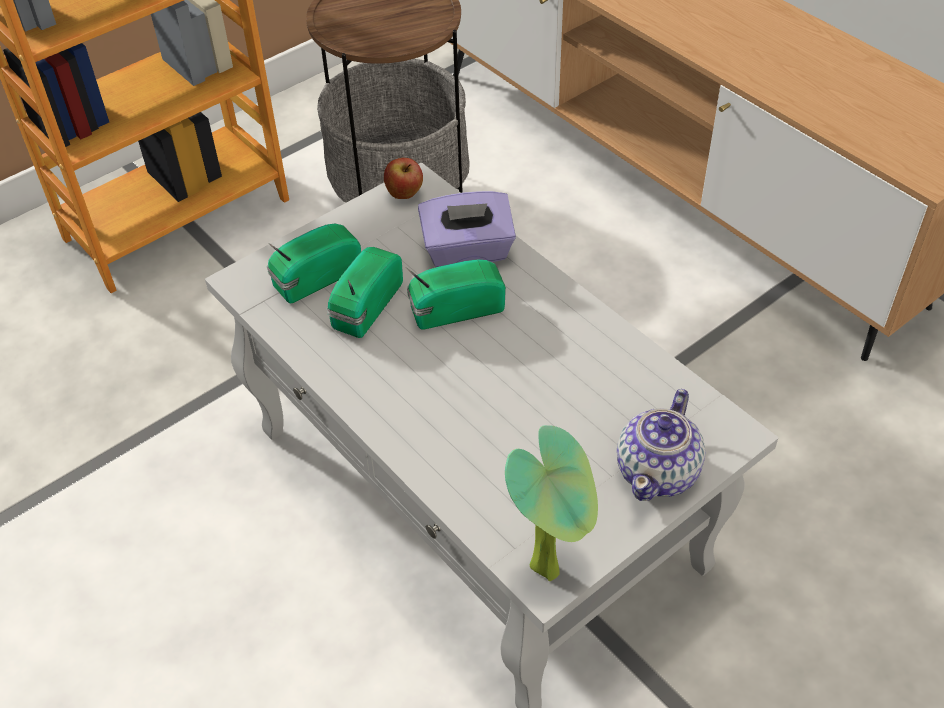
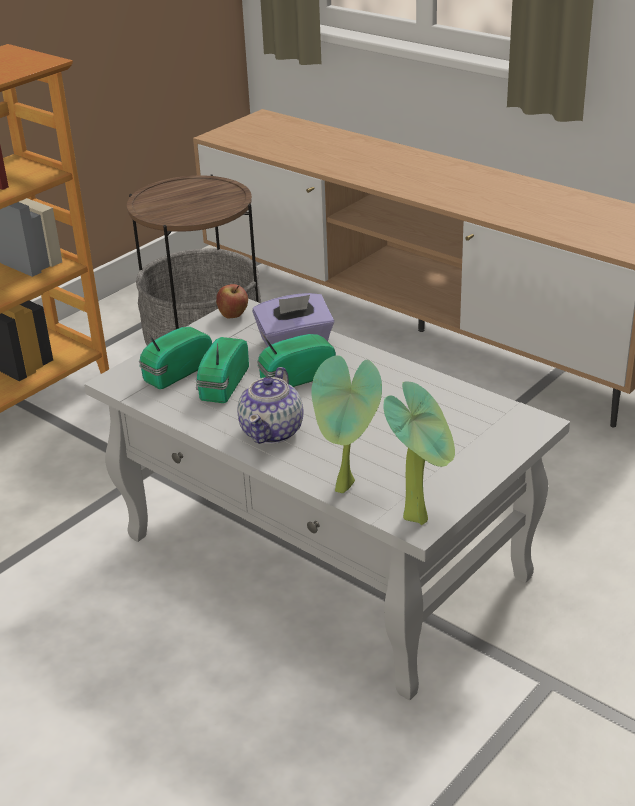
camera: 10 degrees left, 15 degrees down
teapot [617,389,706,501] -> teapot moved to [237,367,303,444]
none -> potted plant [311,355,382,493]

